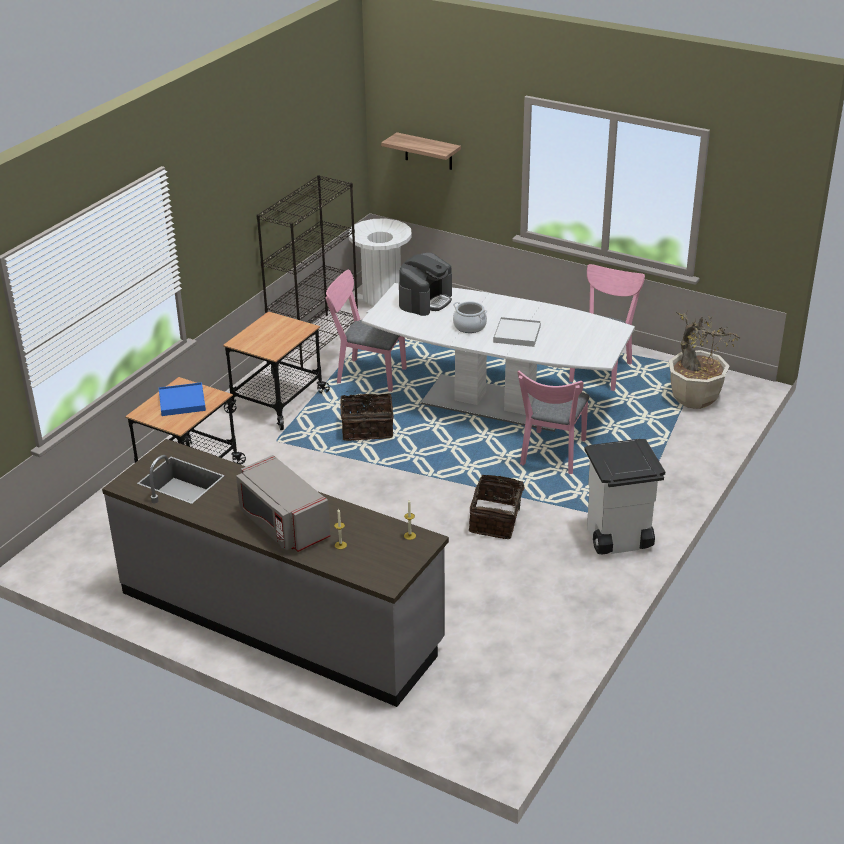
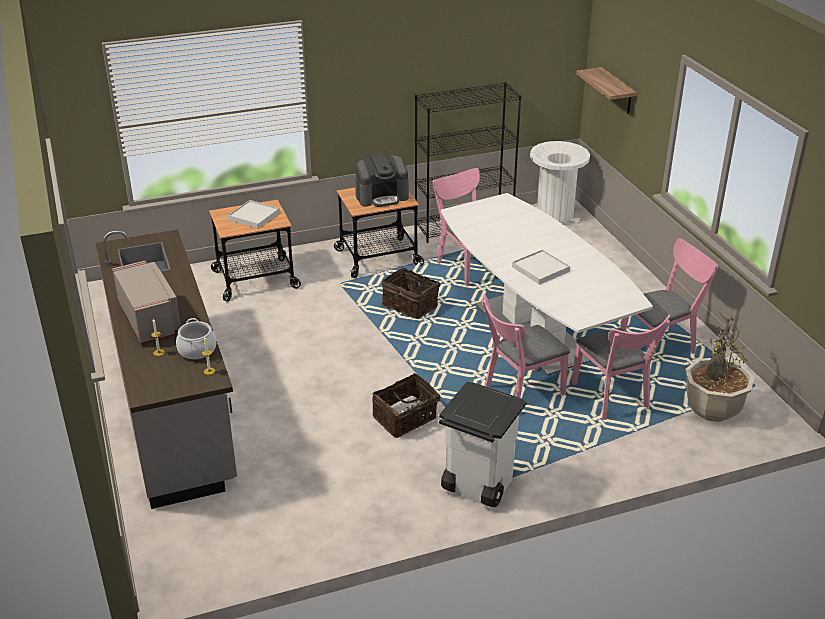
camera: 40 degrees right, 0 degrees up
blue tray [159,382,206,416] -> white tray [228,200,280,229]
grey microwave [236,455,330,552] -> grey microwave turned 150 degrees clockwise [112,261,181,344]
coffee machine [399,253,452,316] -> coffee machine moved to [355,154,409,207]
cooking pot [453,301,487,333] -> cooking pot moved to [176,318,216,360]
none -> pink chair [572,315,671,420]

